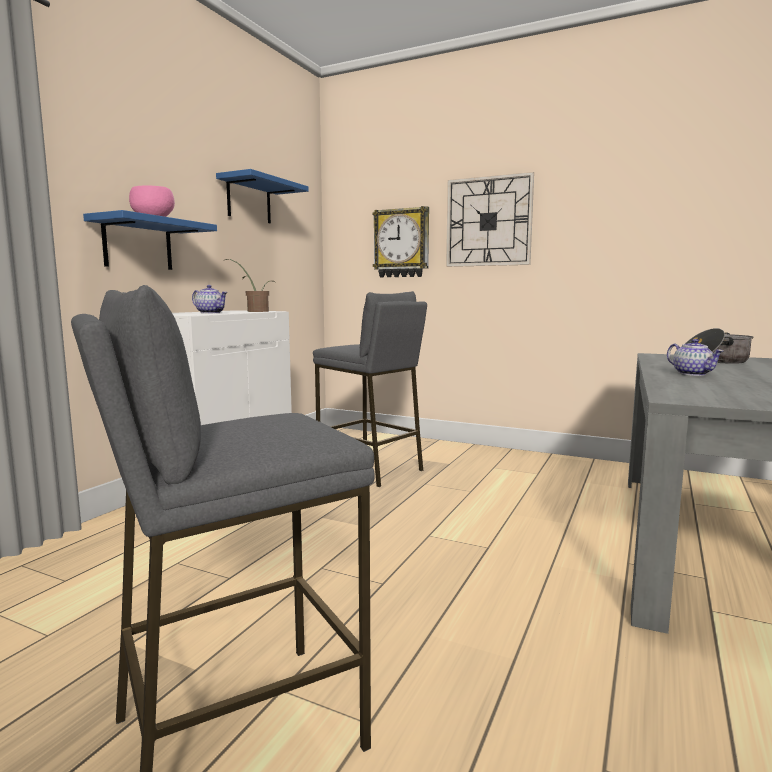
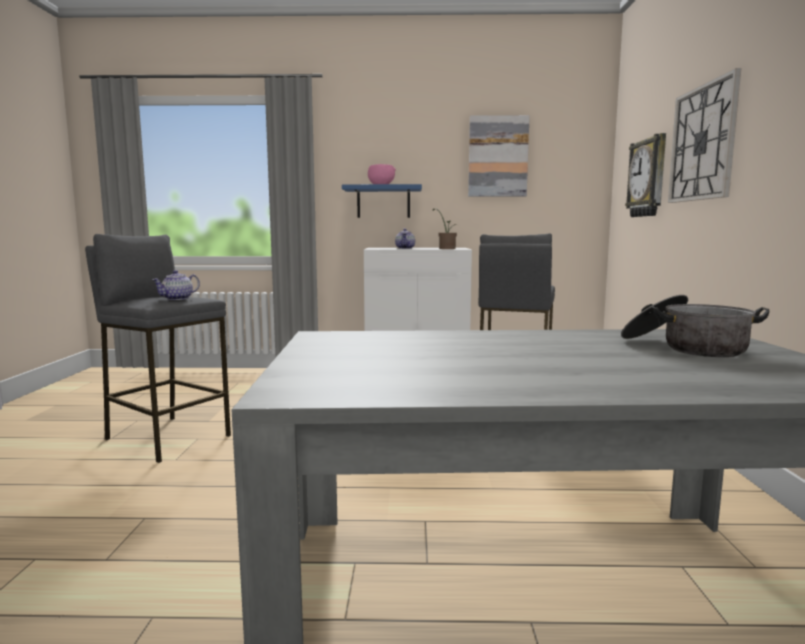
camera: 65 degrees right, 0 degrees up
blue shelf [216,169,309,223] -> picture [468,115,530,197]
teapot [667,339,724,376] -> teapot moved to [152,270,200,300]

